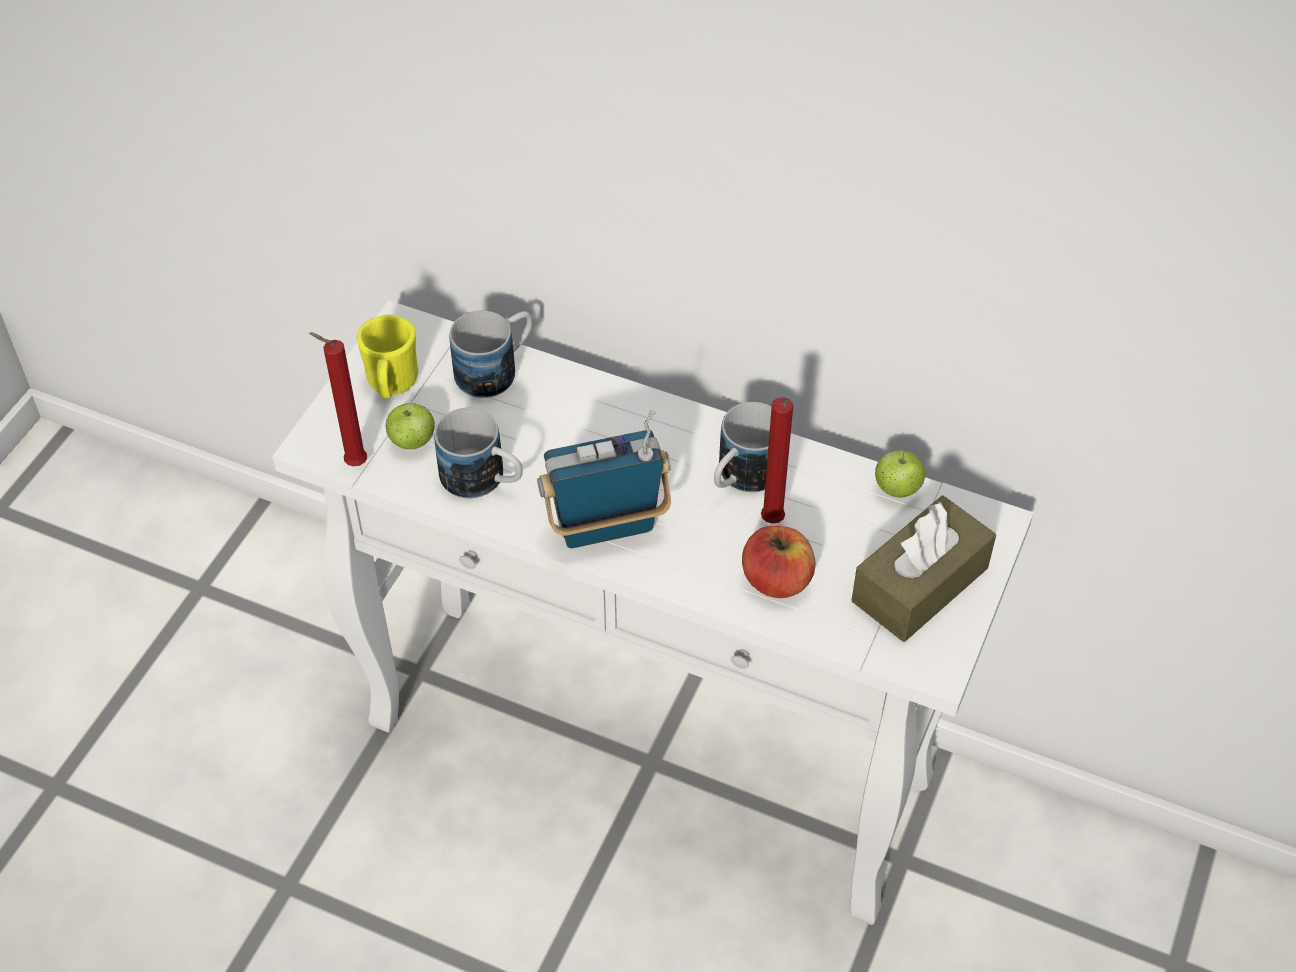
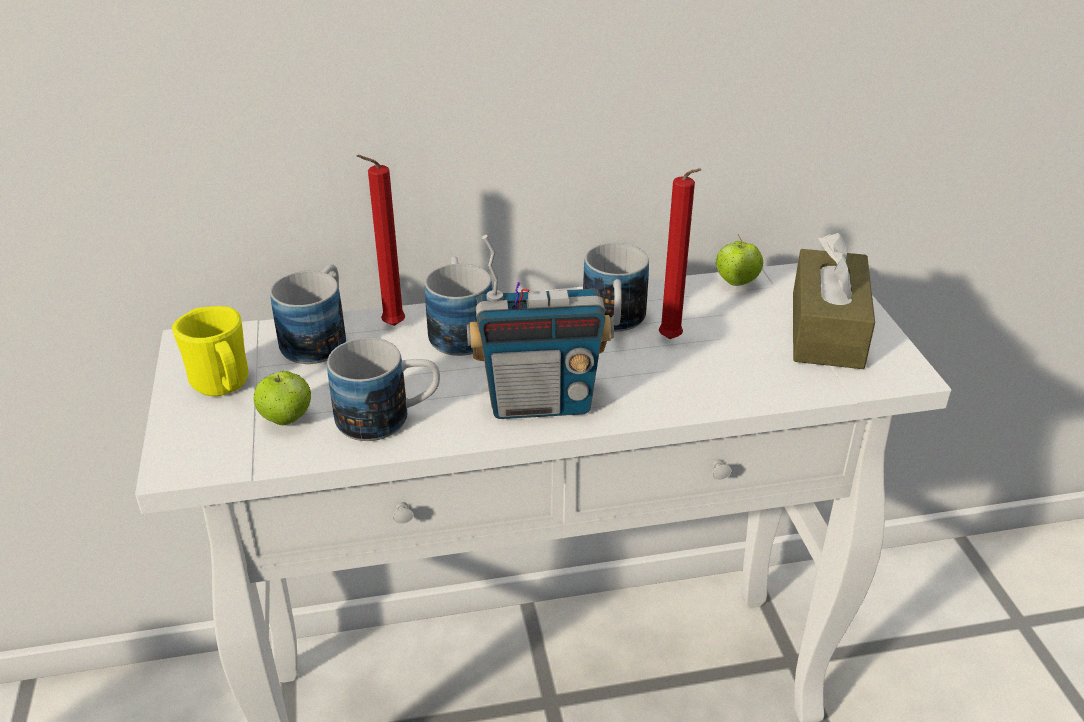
camera: 35 degrees left, 15 degrees down
red candle [309,333,367,467] -> red candle moved to [357,155,405,326]
radio [537,409,671,548] -> radio turned 135 degrees counterclockwise [467,235,614,419]
apple [742,526,816,598] -> none
none -> mug [425,256,492,356]

